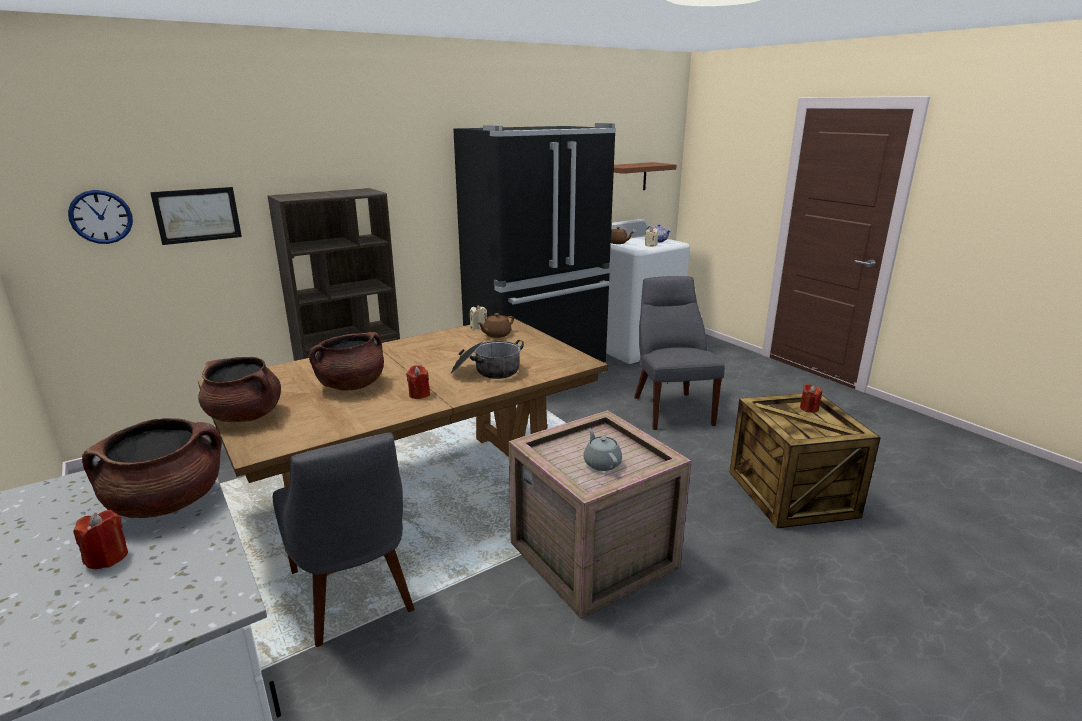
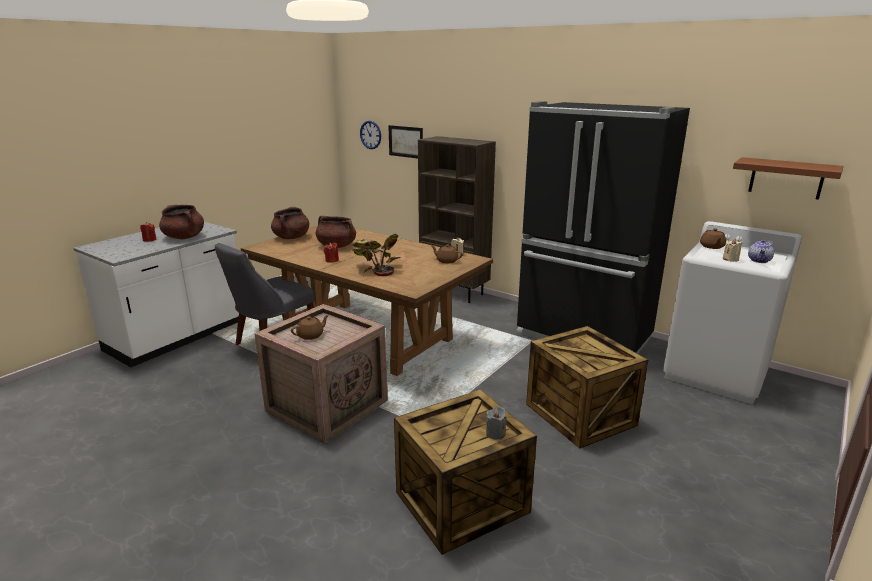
camera: 70 degrees right, 0 degrees up
cooking pot [451,340,524,379] -> potted plant [352,234,401,276]
grey teapot [584,428,622,471] -> brown teapot [291,315,329,340]
grey chair [634,276,725,430] -> crate [526,326,648,448]
red candle [800,384,822,413] -> grey candle [486,406,507,440]

